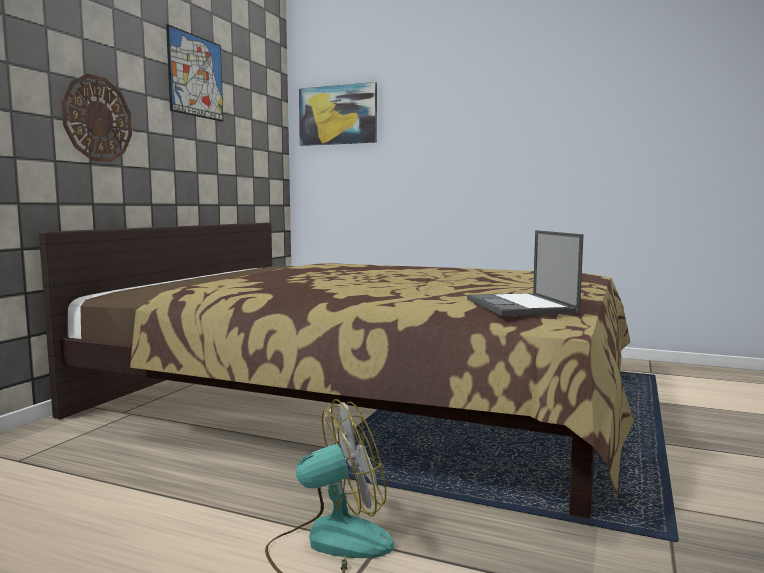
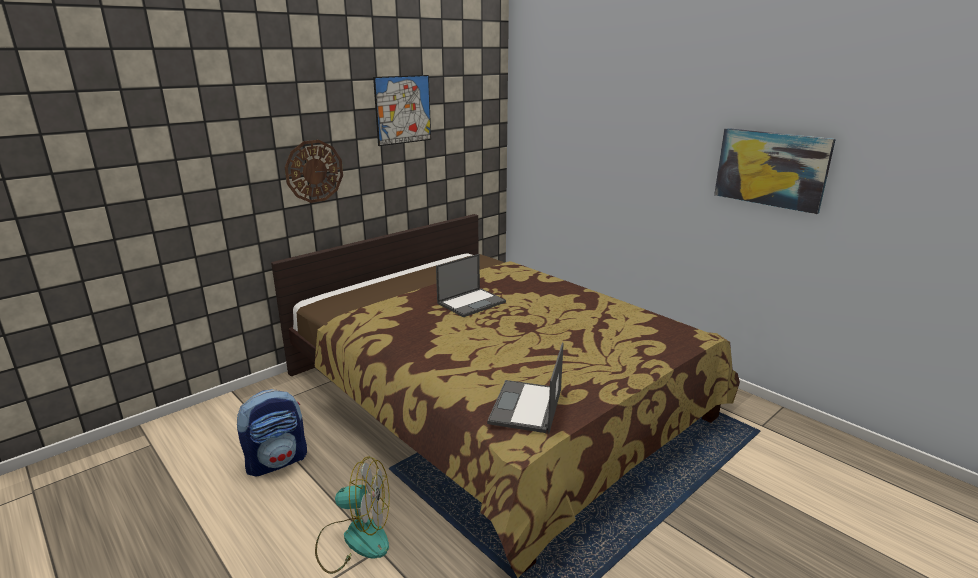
camera: 25 degrees right, 15 degrees up
picture [299,82,377,146] -> picture moved to [714,128,836,214]
none -> backpack [237,389,307,476]
none -> laptop [436,254,506,317]

